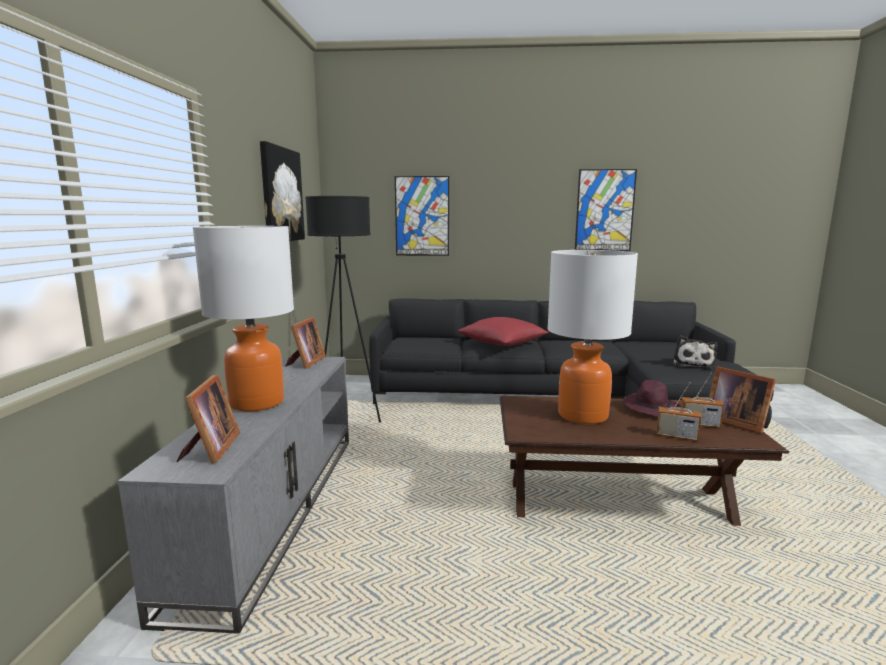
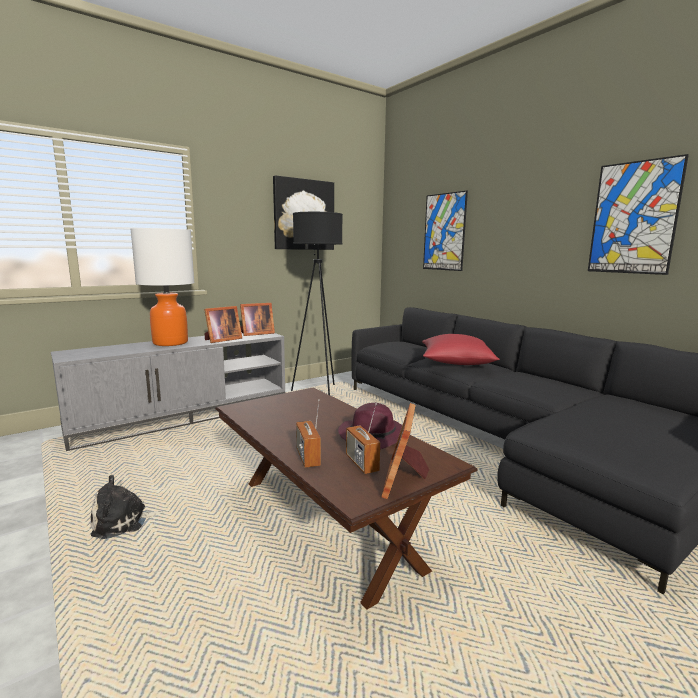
camera: 50 degrees right, 0 degrees up
picture frame [176,374,240,463] -> picture frame moved to [204,306,242,343]
table lamp [548,250,638,424] -> none
plush toy [674,336,718,368] -> plush toy moved to [91,475,164,539]

